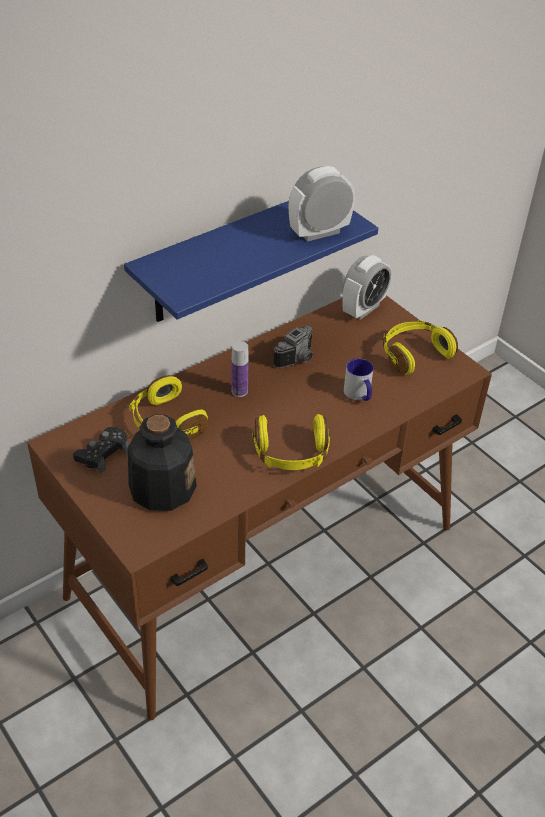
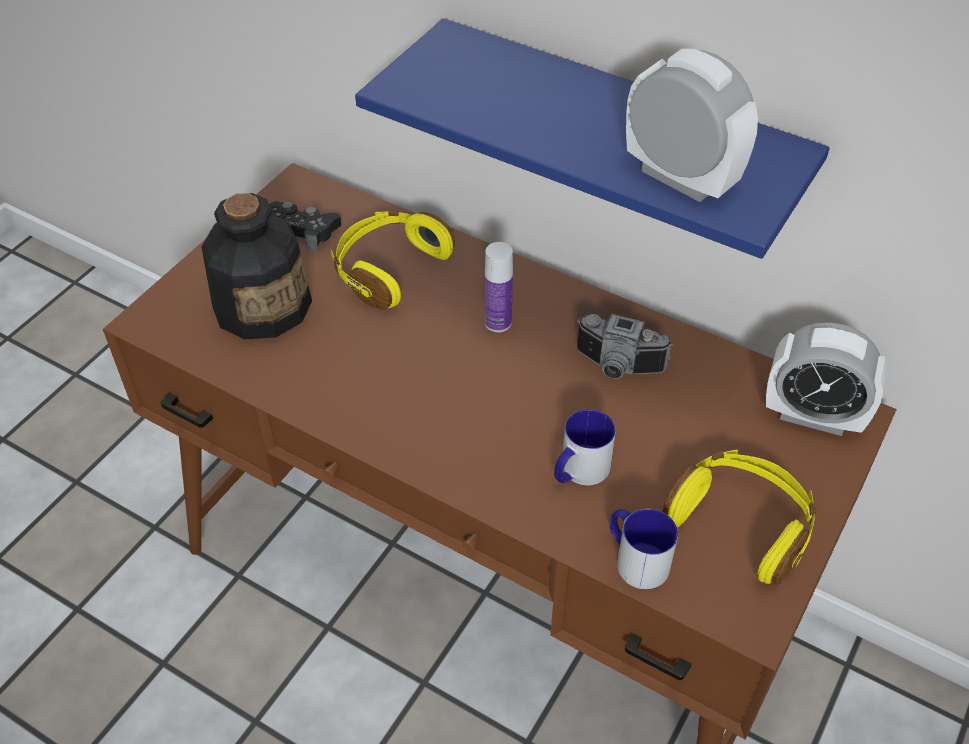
camera: 70 degrees right, 5 degrees up
yellow headphones [253,414,330,470] -> none
none -> mug [610,509,678,589]

